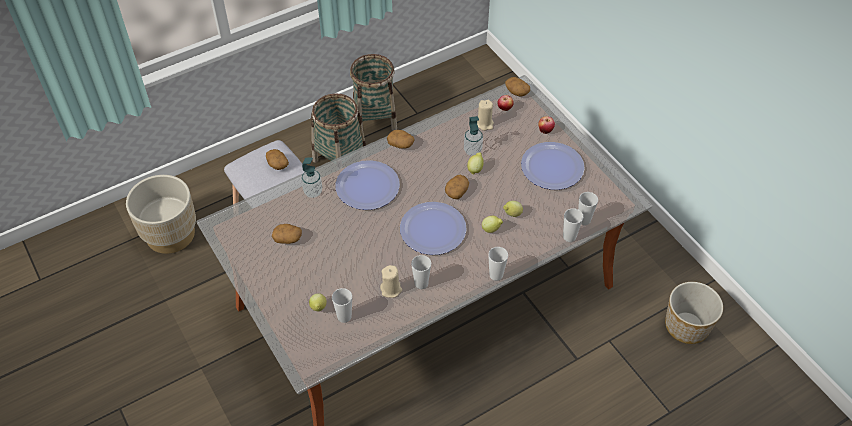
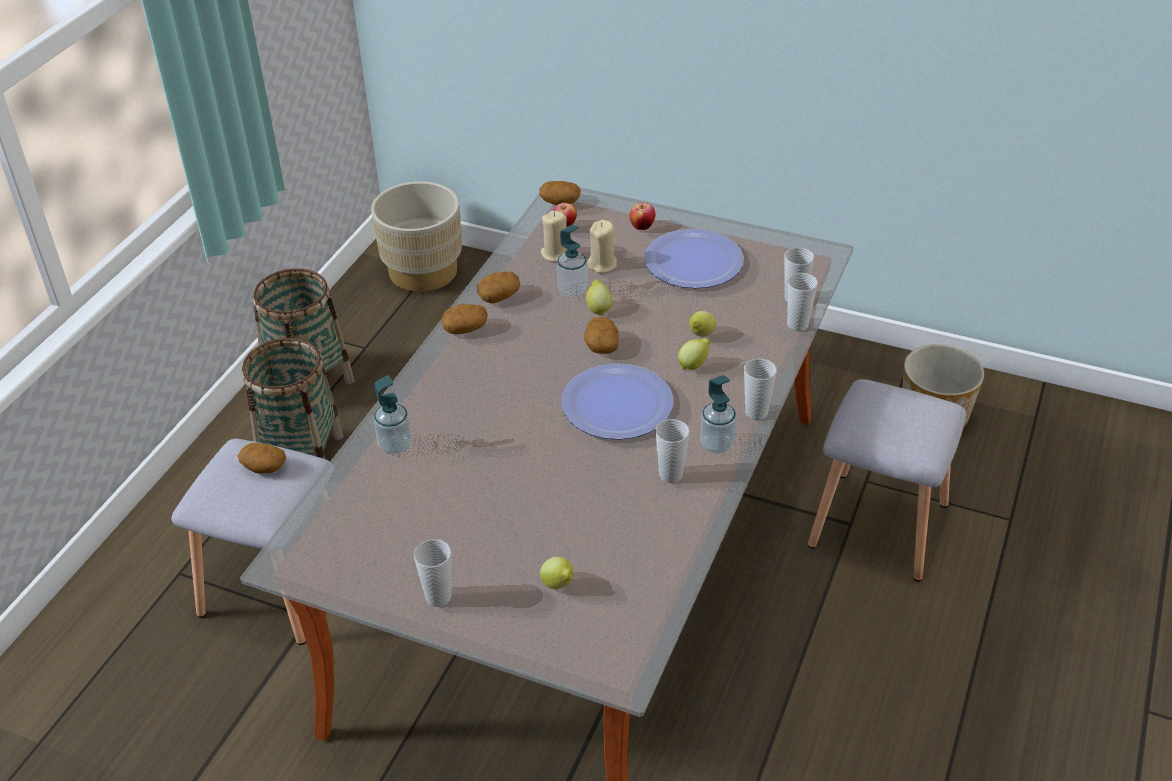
camera: 35 degrees left, 10 degrees down
beige planter [126,175,196,254] -> beige planter moved to [371,181,462,292]
potato [272,224,302,244] -> potato moved to [477,271,520,303]
cup [332,288,352,323] -> cup moved to [414,539,451,607]
plate [335,160,400,210] -> none
beige candle [380,265,402,298] -> beige candle moved to [587,220,617,273]
none -> soap dispenser [700,375,736,453]
none -> grey stool [808,379,966,582]

